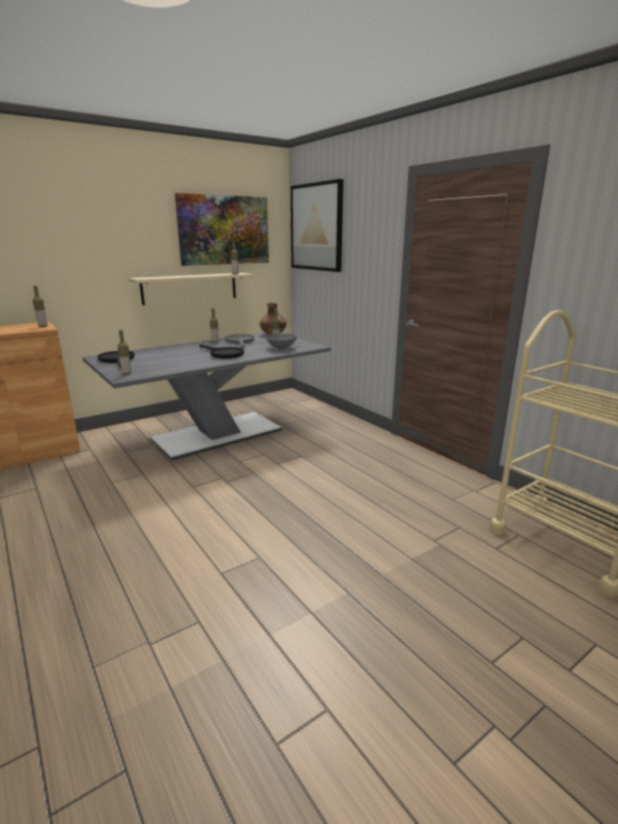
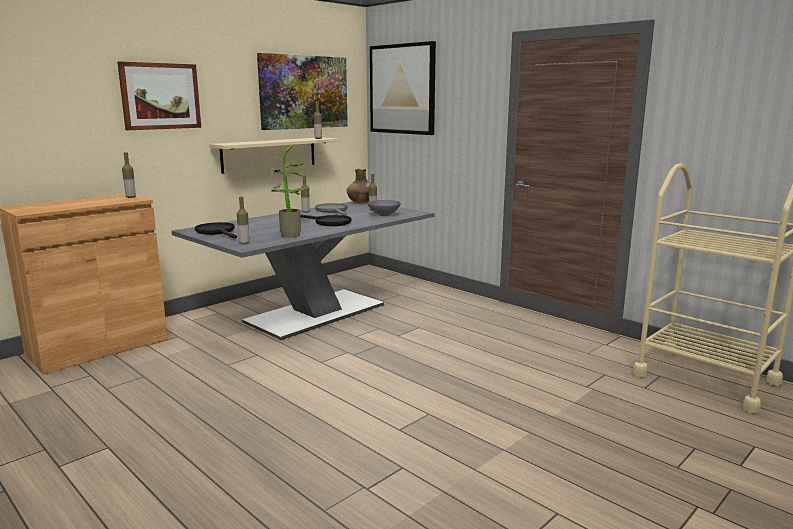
camera: 10 degrees left, 5 degrees down
none -> picture [117,61,201,130]
none -> potted plant [271,146,312,238]

